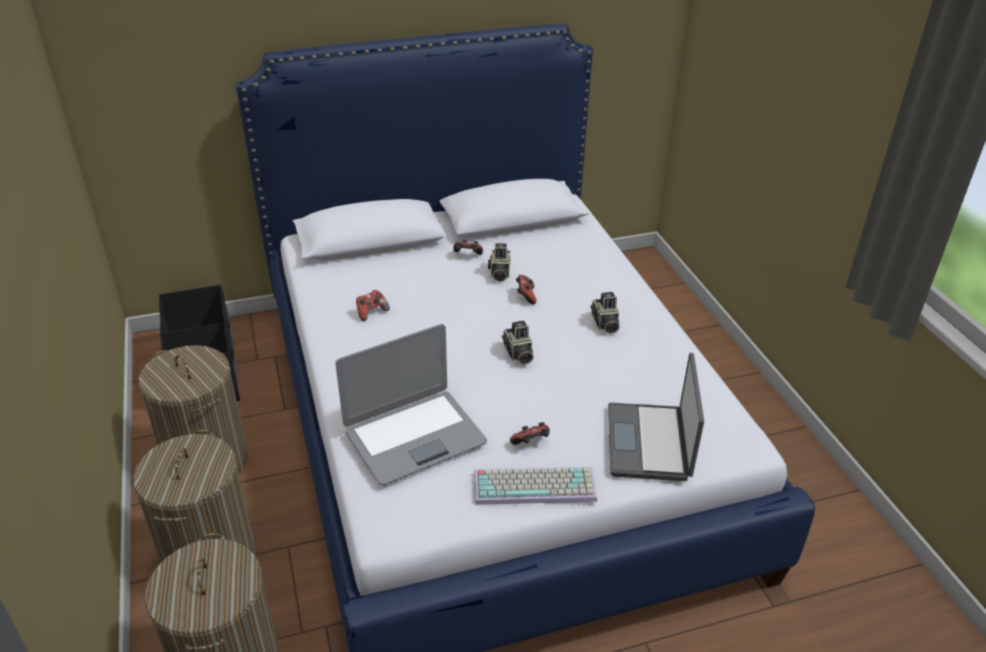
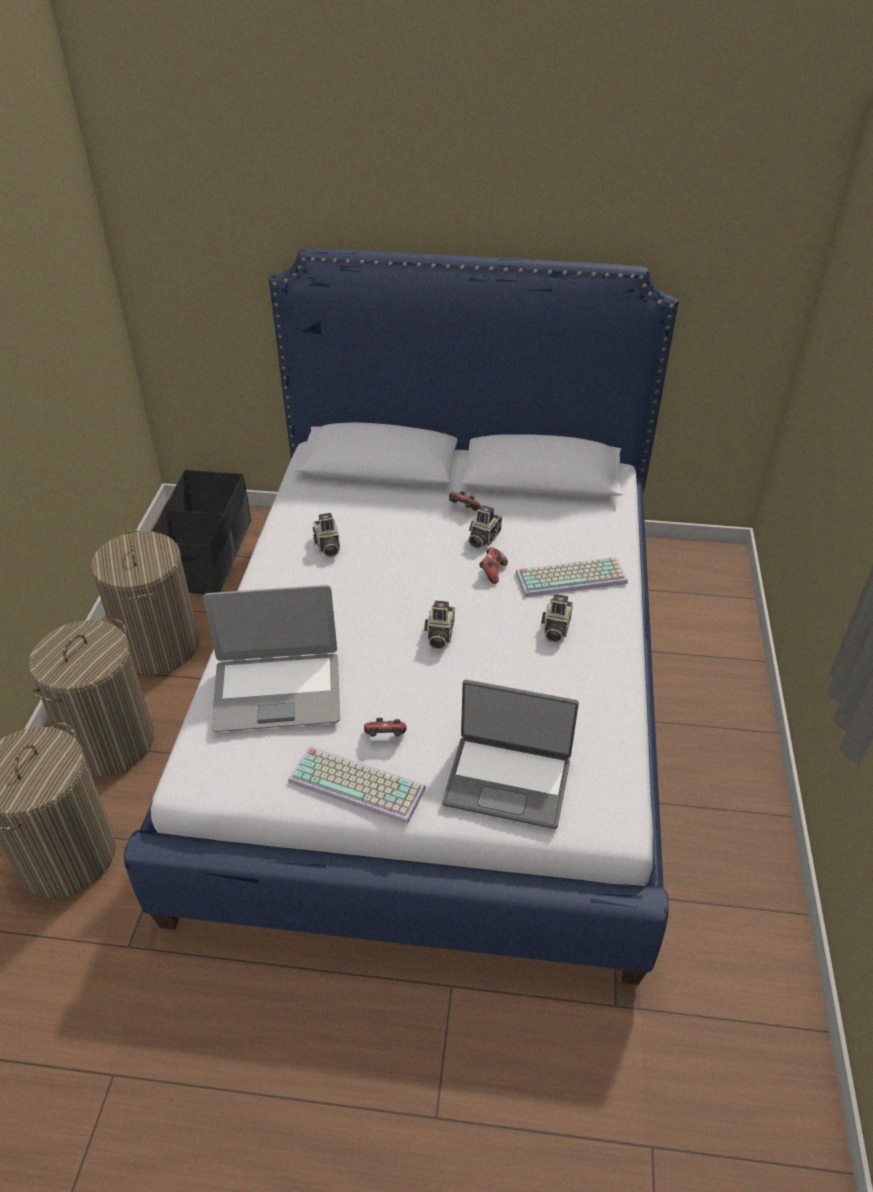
camera: 25 degrees right, 5 degrees up
game controller [356,290,390,321] -> camera [313,513,340,558]
laptop [608,353,704,481] -> laptop turned 105 degrees counterclockwise [442,680,579,829]
none -> keyboard [516,557,628,597]

